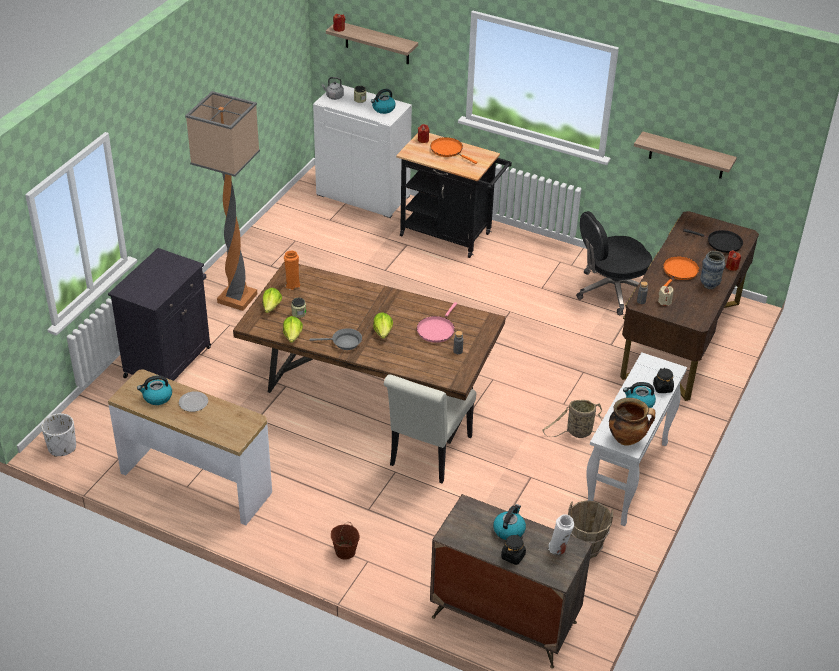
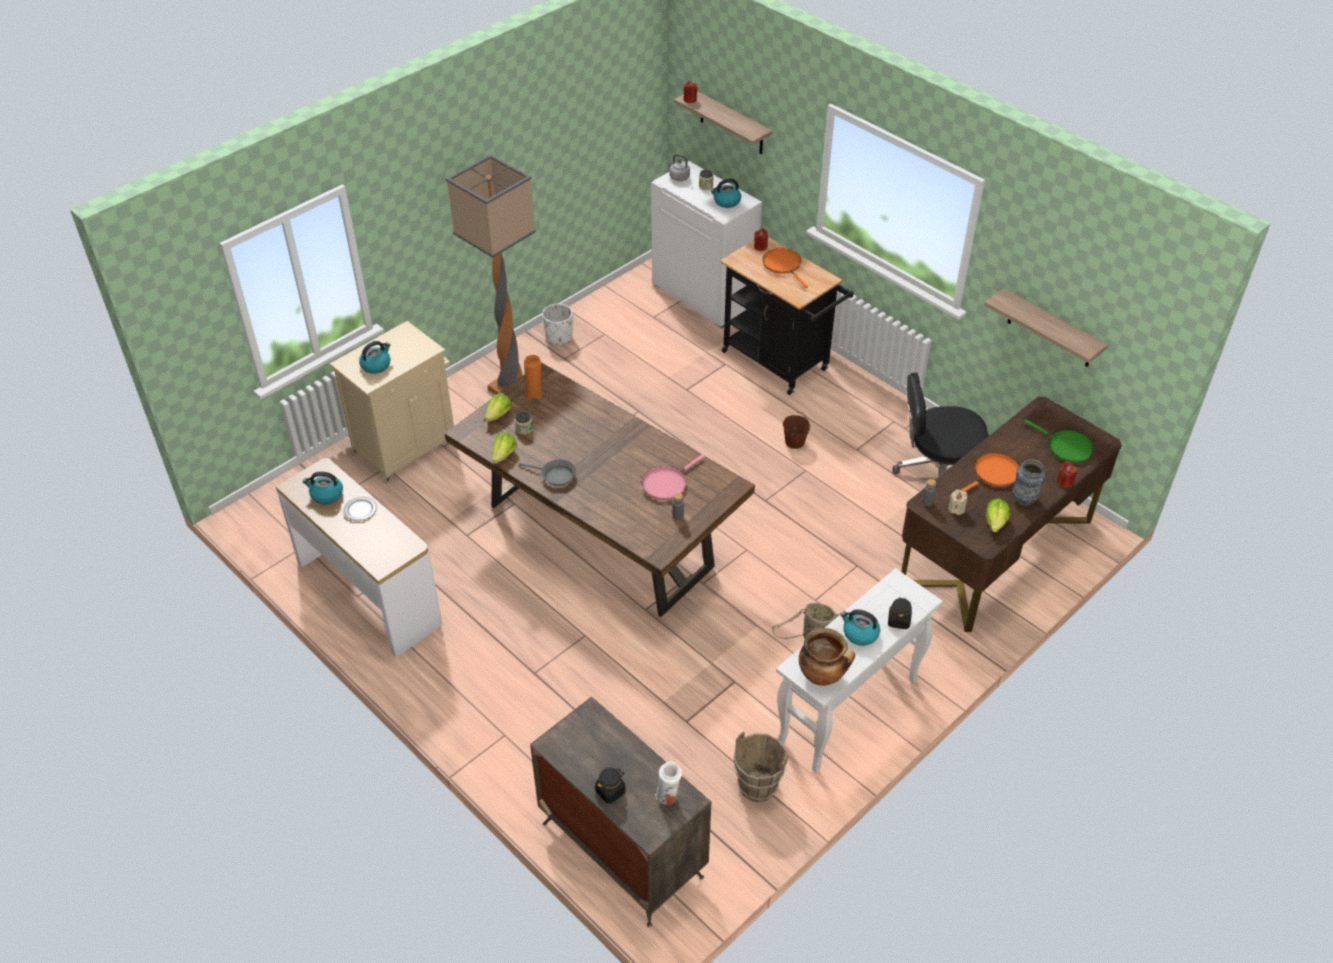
camera: 20 degrees right, 5 degrees up
white planter [41,413,76,457] -> white planter moved to [542,304,573,345]
black cabinet [108,248,211,381] -> beige cabinet [330,321,454,484]
brown bucket [331,522,360,560] -> brown bucket moved to [783,412,810,449]
lettuce [373,312,393,339] -> lettuce moved to [985,499,1011,532]
white chair [384,374,476,483] -> none
kettle [493,504,526,540] -> kettle moved to [359,341,390,374]
black frying pan [683,229,743,253] -> green frying pan [1024,419,1094,463]

